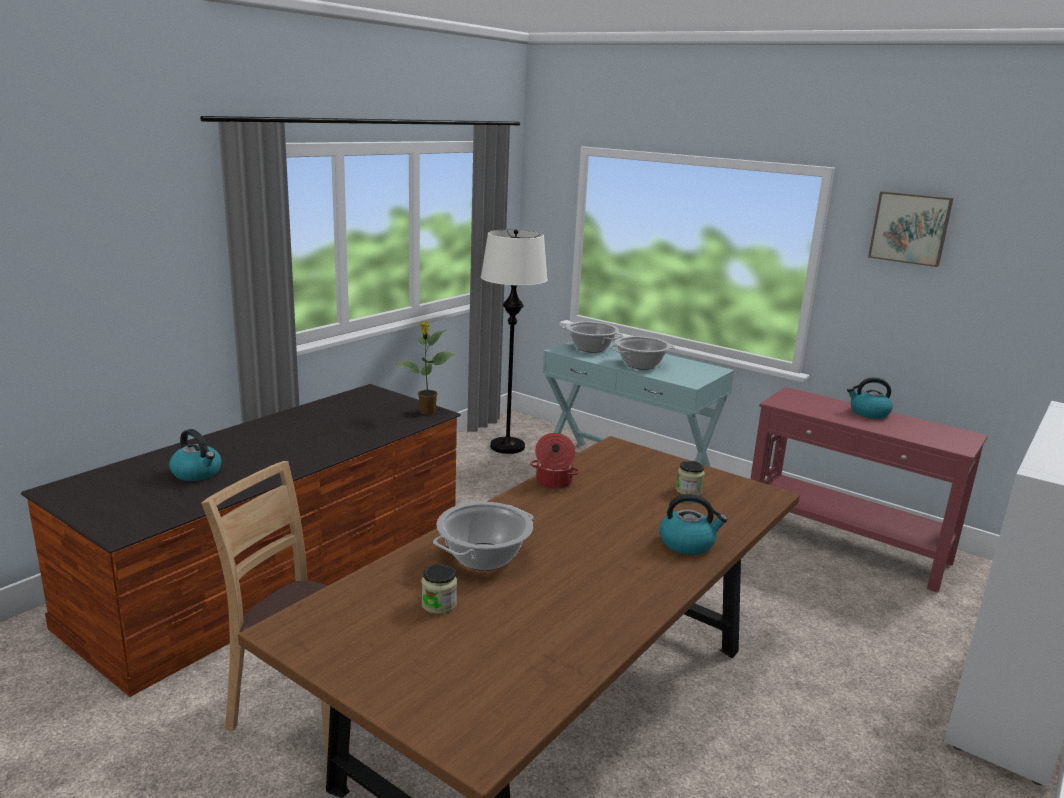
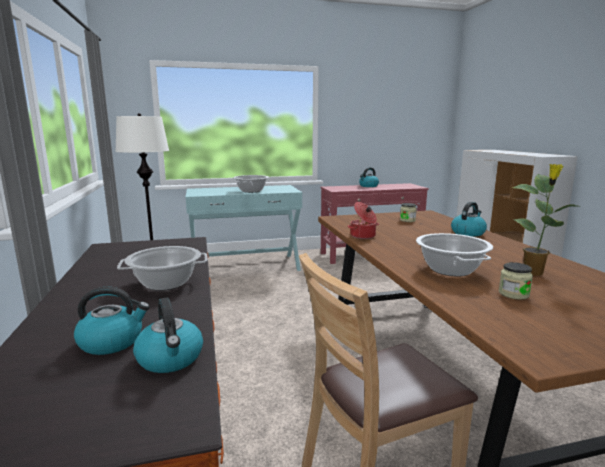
camera: 50 degrees left, 5 degrees down
potted plant [396,321,455,415] -> potted plant moved to [512,164,581,276]
cooking pot [562,321,623,353] -> cooking pot moved to [117,246,208,291]
picture [868,191,953,267] -> none
none -> kettle [133,298,203,373]

